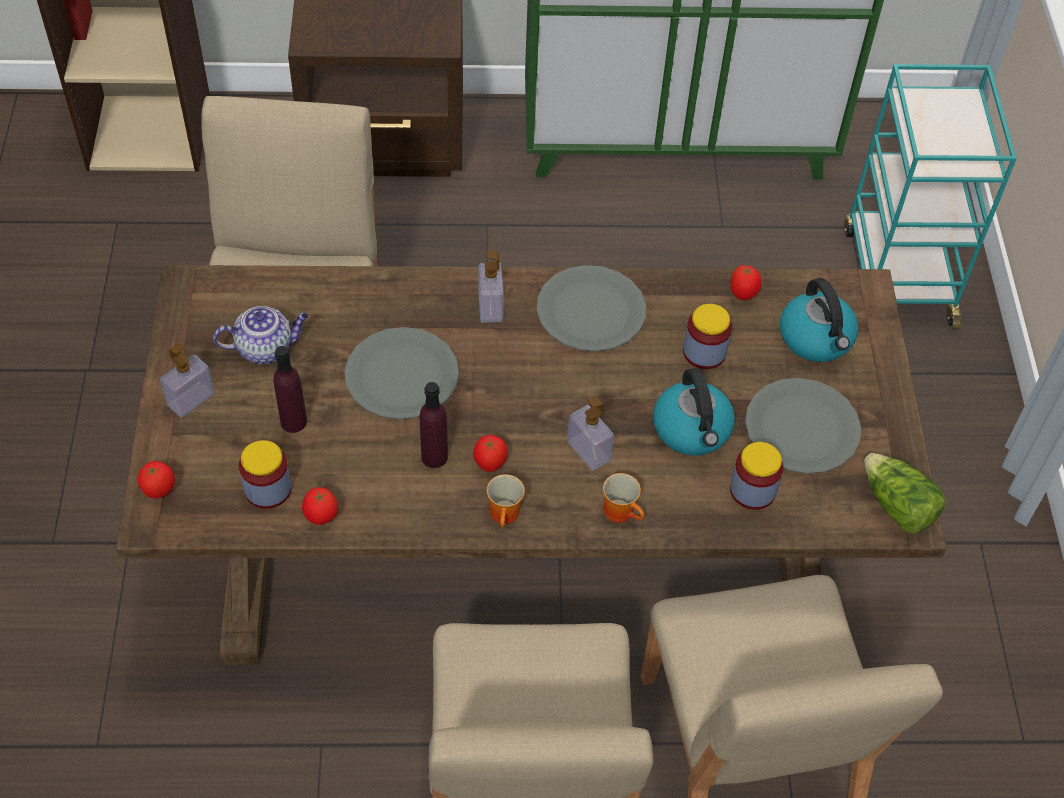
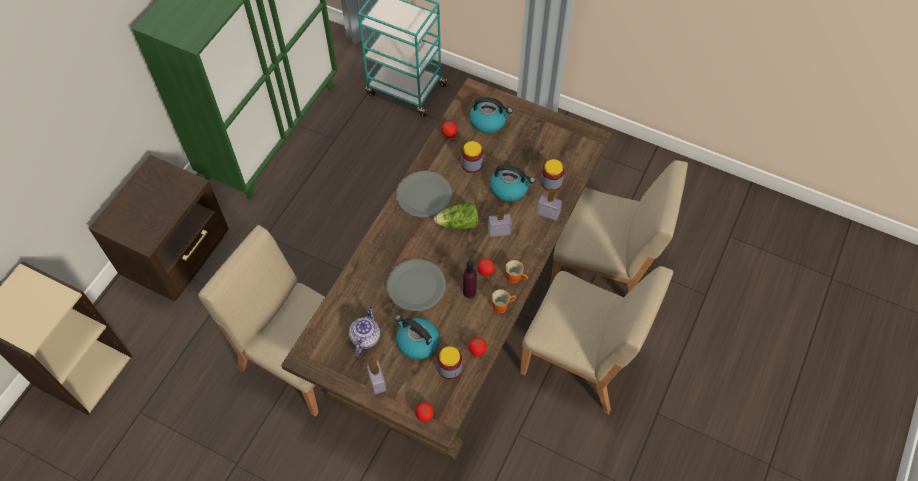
camera: 60 degrees left, 5 degrees up
purple bottle [274,346,307,433] -> kettle [395,315,439,359]
soap dispenser [478,250,504,323] -> soap dispenser moved to [537,188,562,221]
mug [603,473,644,523] -> mug moved to [491,289,516,313]
grey plate [745,378,861,474] -> none
lettuce [864,453,946,533] -> lettuce moved to [434,202,478,229]

